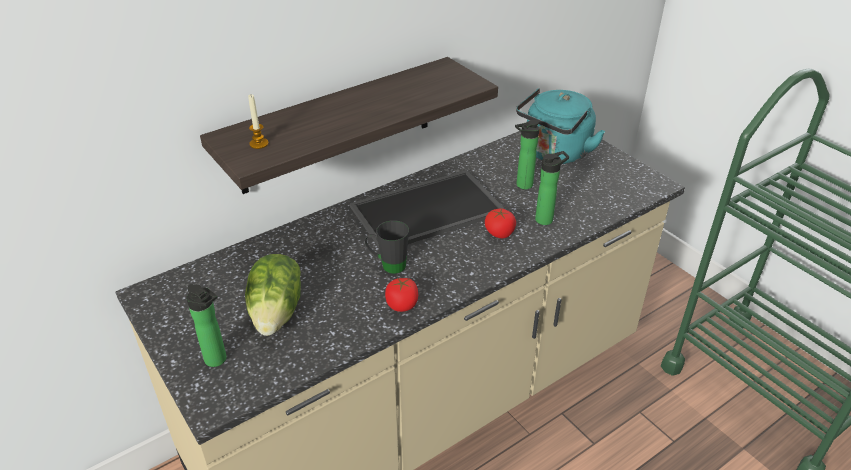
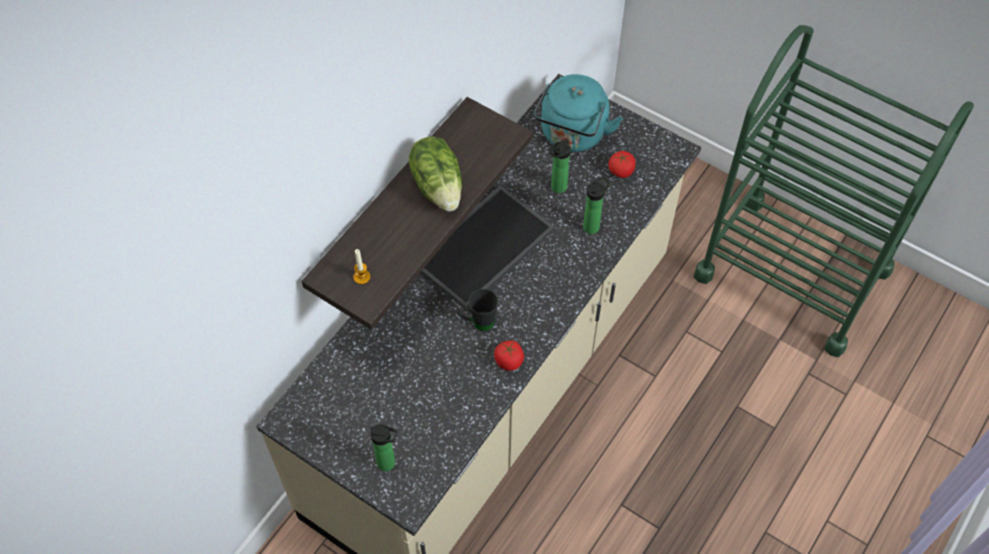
camera: 20 degrees left, 20 degrees up
lettuce [245,254,301,336] -> lettuce moved to [409,137,462,212]
tomato [485,208,516,238] -> tomato moved to [608,151,636,178]

